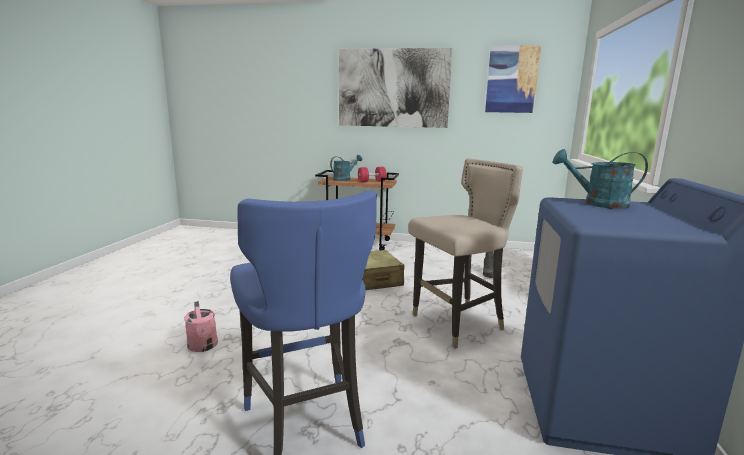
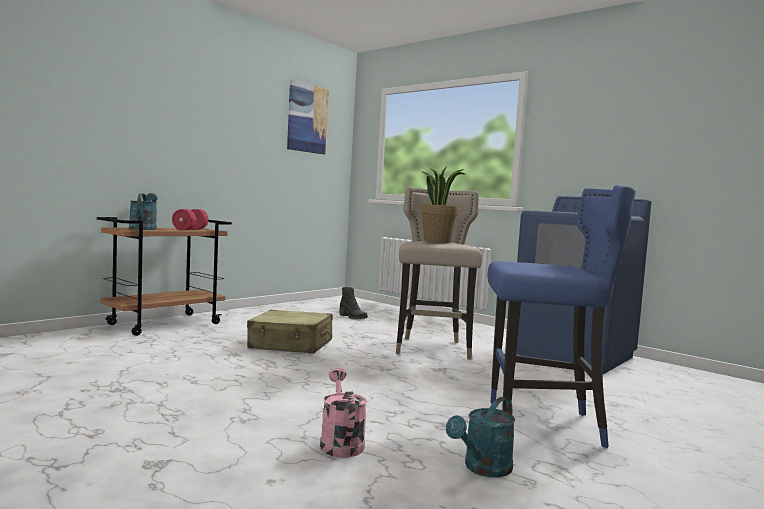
camera: 60 degrees left, 10 degrees down
pink watering can [184,301,218,352] -> pink watering can turned 105 degrees counterclockwise [320,368,367,458]
picture [339,48,452,128] -> none
turquoise watering can [553,149,648,209] -> turquoise watering can moved to [446,397,515,477]
none -> potted plant [421,166,466,243]

